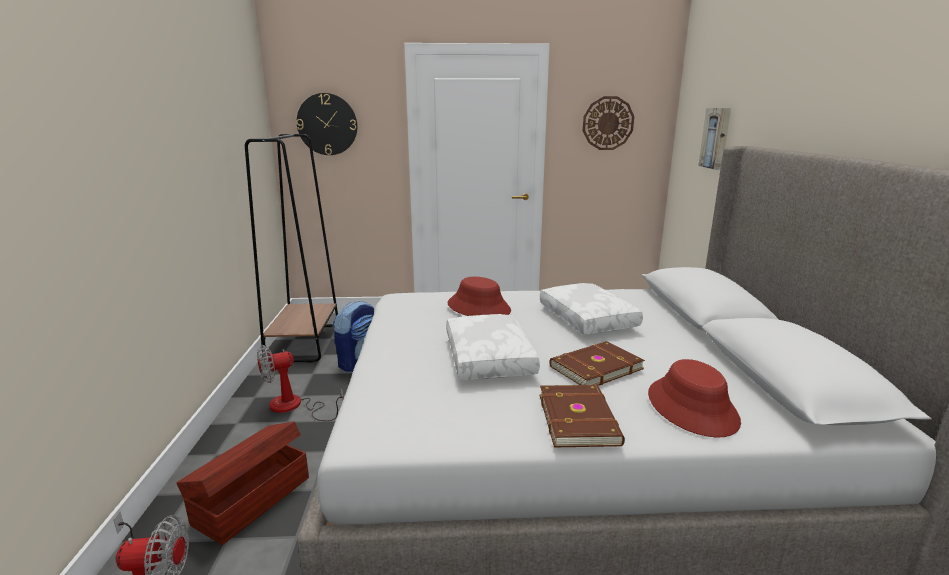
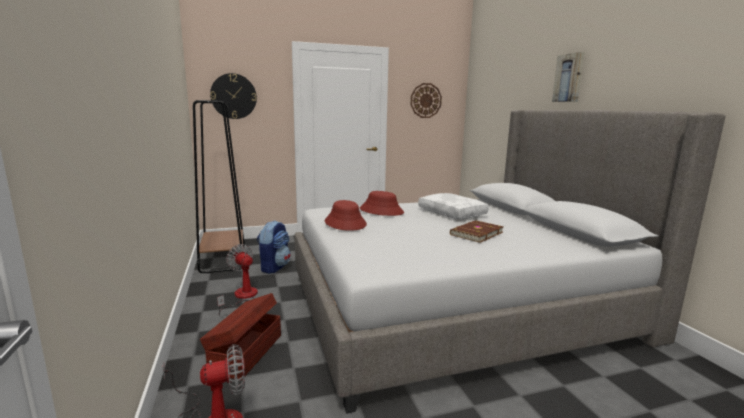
camera: 15 degrees left, 5 degrees down
fan [257,345,344,421] -> fan turned 90 degrees clockwise [217,244,258,316]
white pillow [446,314,540,380] -> none
brown book [540,385,625,447] -> none
red hat [648,359,741,438] -> red hat moved to [325,200,367,231]
picture [698,108,731,170] -> picture moved to [552,52,585,102]

